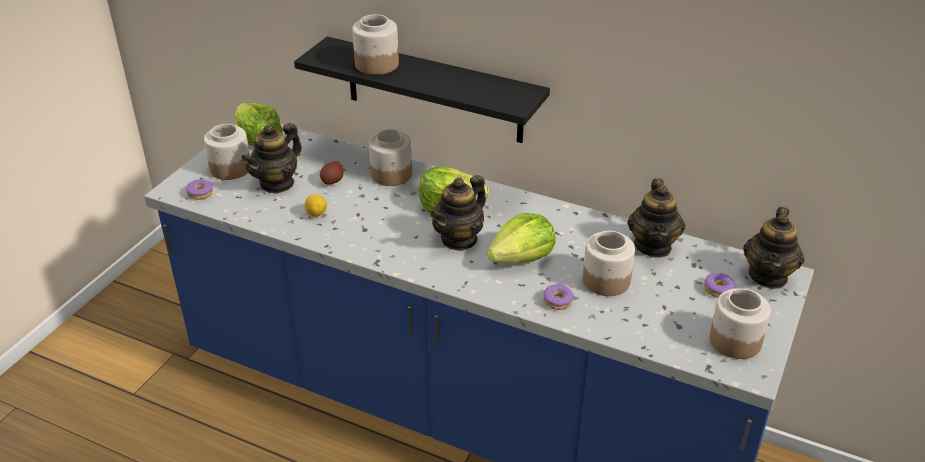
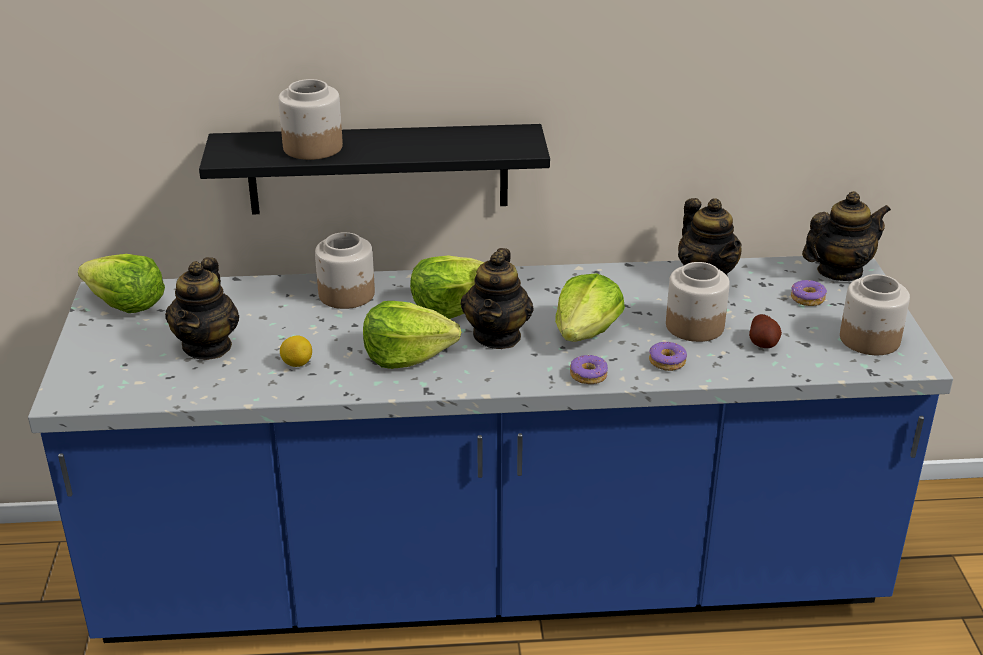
camera: 30 degrees left, 5 degrees down
donut [186,179,213,200] -> donut moved to [570,355,608,384]
jar [204,124,250,180] -> none
potato [320,161,343,185] -> potato moved to [749,314,782,348]
teapot [743,207,805,289] -> teapot turned 105 degrees counterclockwise [802,191,891,281]
none -> lettuce [363,301,461,369]

